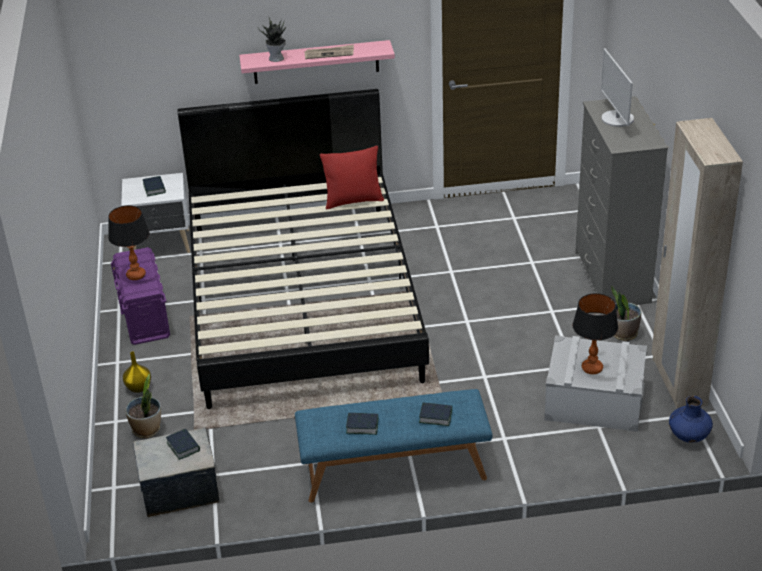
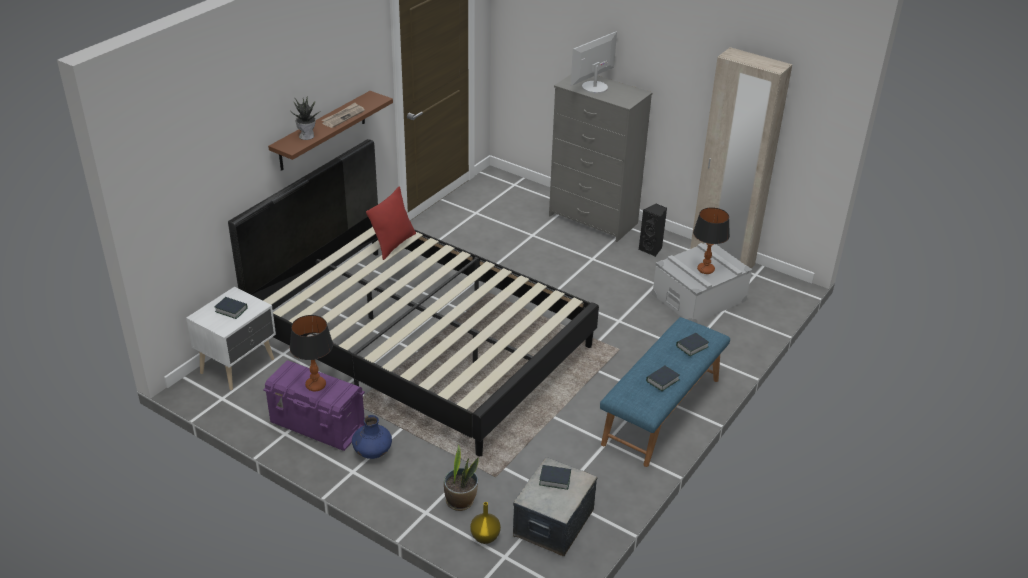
camera: 50 degrees left, 0 degrees up
yellow vase [123,351,151,393] -> yellow vase moved to [470,502,501,544]
pink shelf [239,40,395,84] -> brown shelf [268,91,393,171]
monitor [601,48,634,127] -> monitor turned 105 degrees clockwise [571,32,617,94]
potted plant [611,286,641,341] -> black speaker [639,204,667,257]
blue vase [669,396,713,443] -> blue vase moved to [352,415,392,459]

